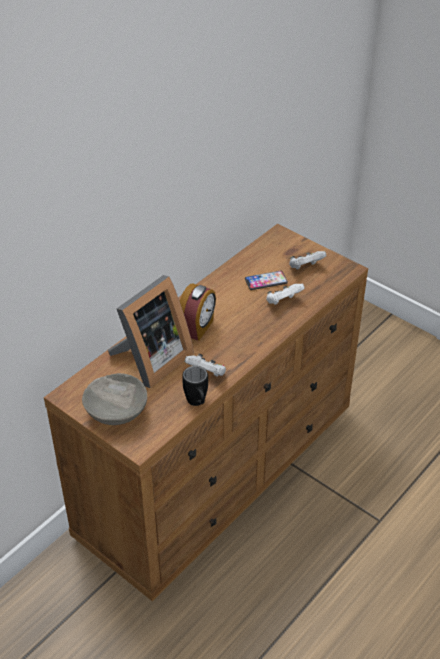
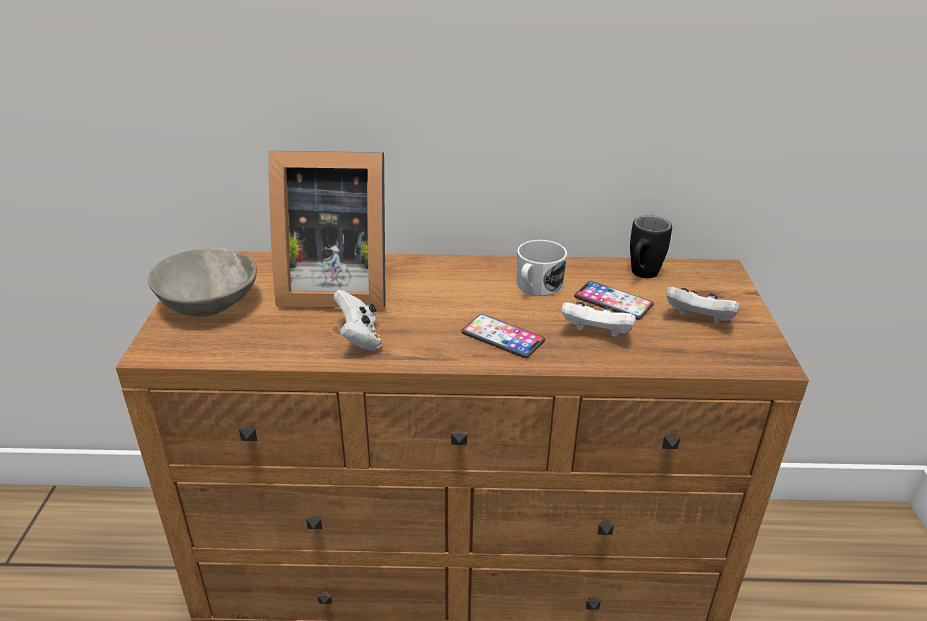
camera: 50 degrees right, 10 degrees down
alarm clock [180,284,216,341] -> none
black mug [182,366,208,406] -> black mug moved to [630,215,672,278]
none -> phone [461,314,545,358]
none -> white mug [517,240,567,296]

